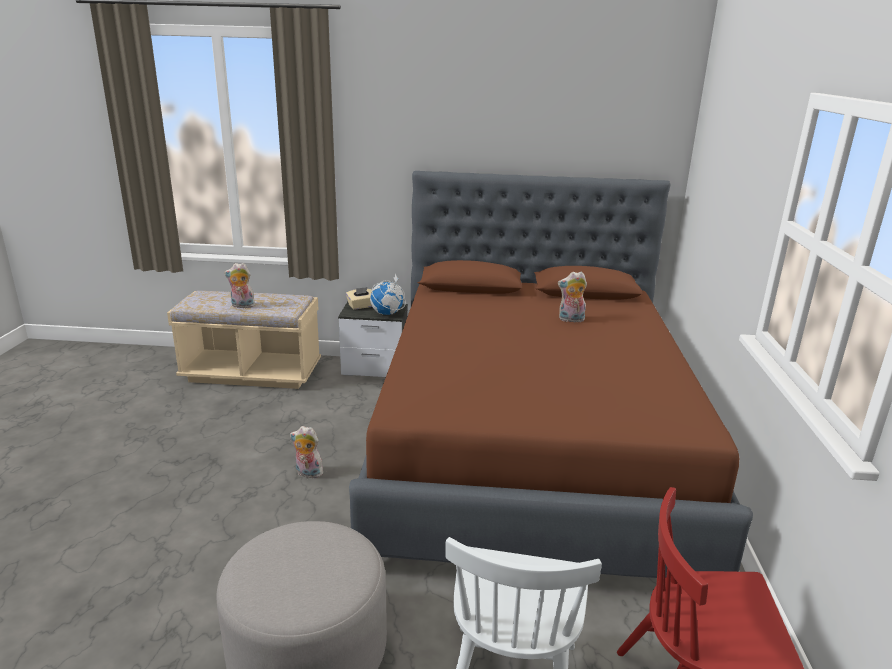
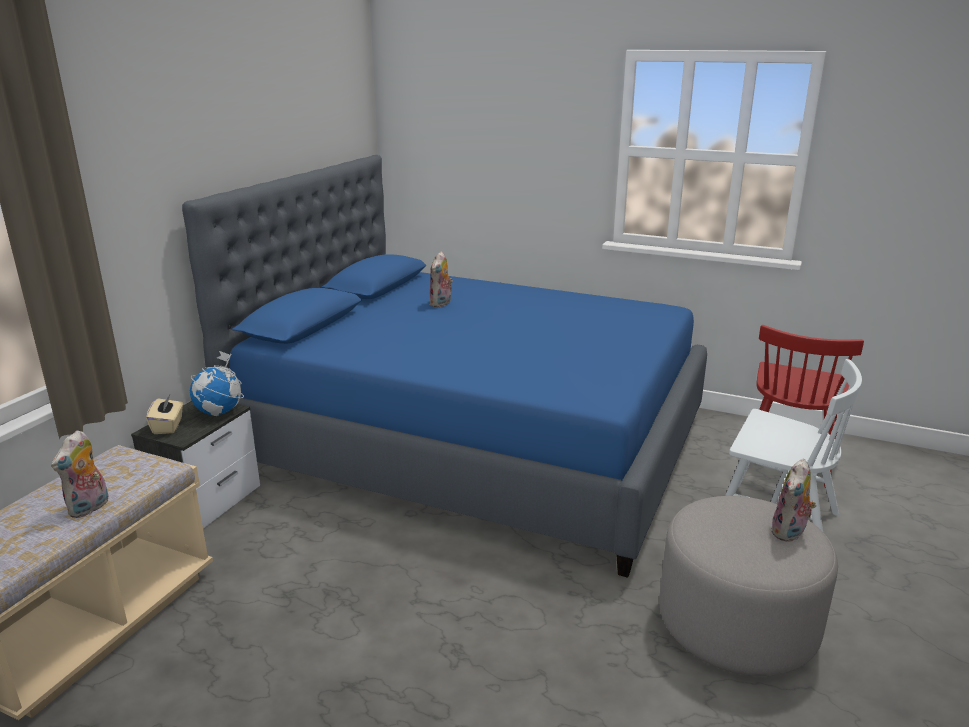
camera: 70 degrees left, 0 degrees up
plush toy [290,426,323,478] -> plush toy moved to [770,458,816,542]
brown bed [349,171,753,578] -> blue bed [182,155,707,578]

